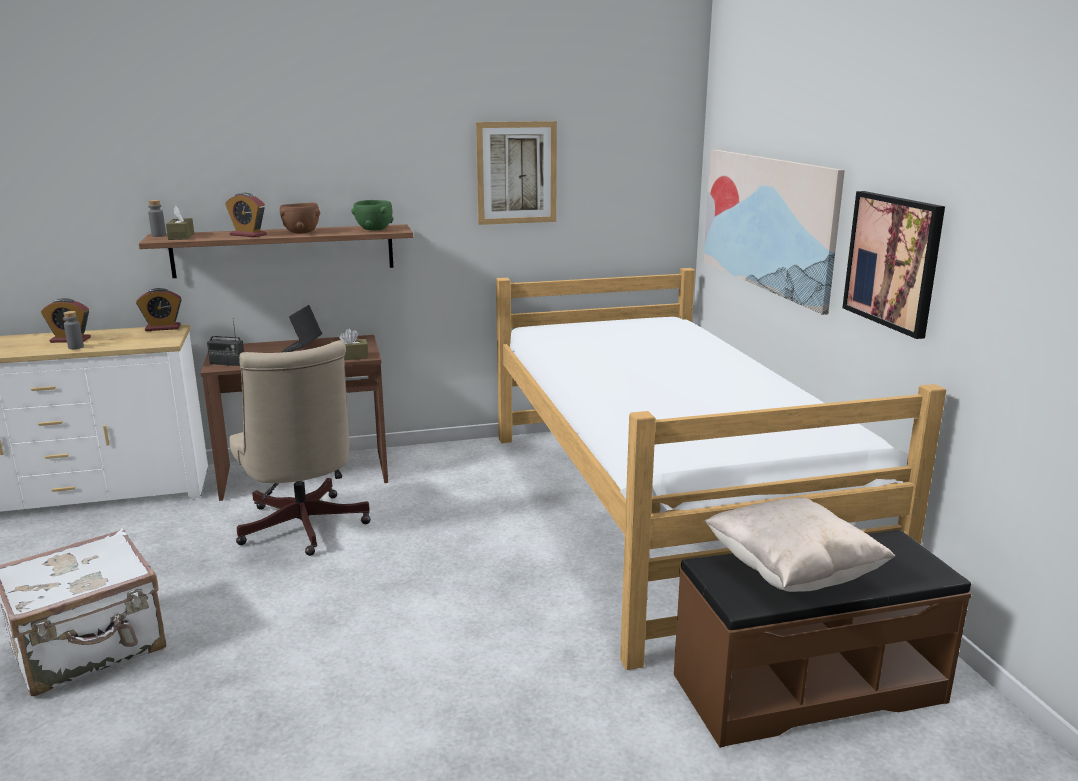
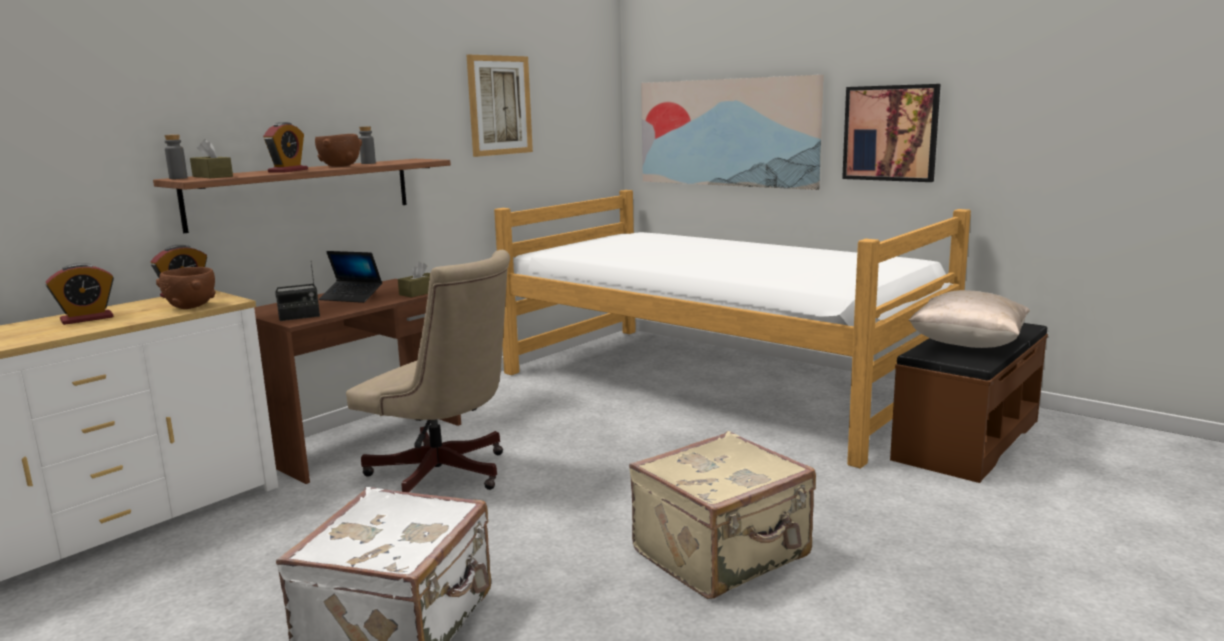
camera: 35 degrees left, 5 degrees down
grey bottle [63,311,84,349] -> grey bottle moved to [359,126,376,164]
alarm clock [225,193,267,237] -> alarm clock turned 60 degrees counterclockwise [263,122,308,172]
laptop [280,305,322,353] -> laptop turned 45 degrees counterclockwise [319,251,382,303]
green bowl [352,200,393,230] -> none
none -> brown bowl [156,267,216,309]
none -> beige suitcase [629,431,816,599]

